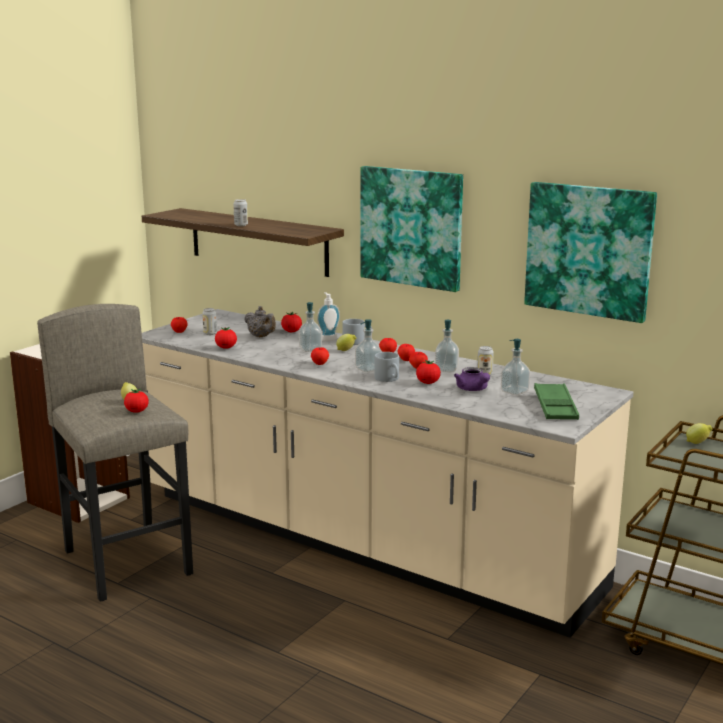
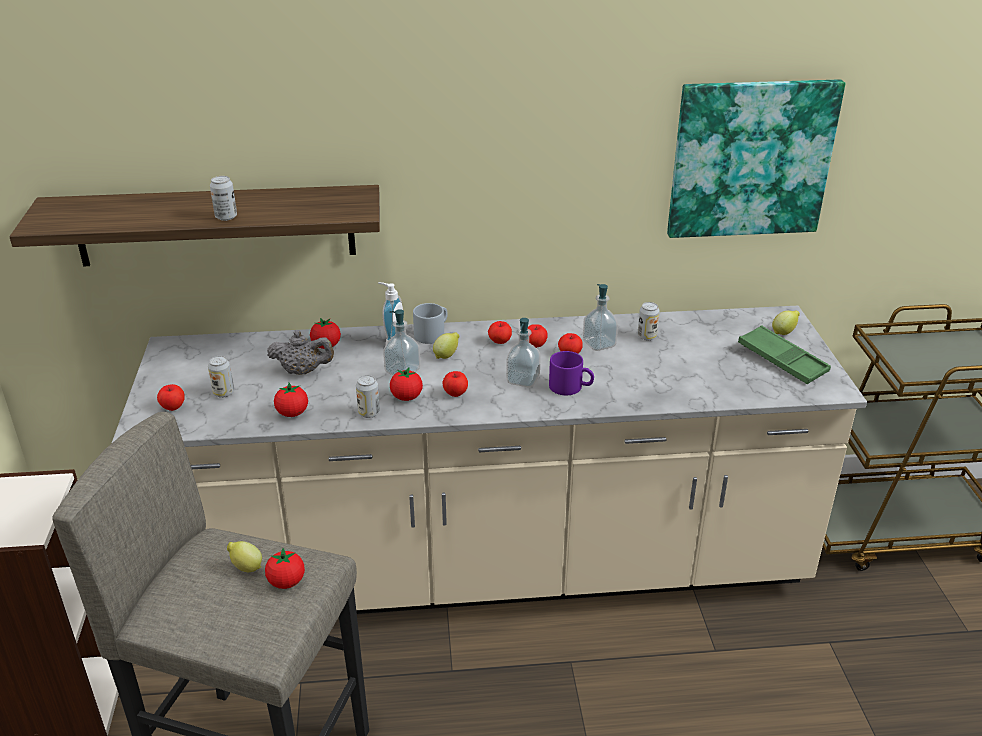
camera: 40 degrees left, 15 degrees up
picture [360,166,463,292] -> none
grey mug [375,352,399,382] -> purple mug [549,351,594,395]
tomato [416,360,441,384] -> tomato moved to [390,367,423,401]
purple teapot [454,367,490,391] -> none
soap dispenser [501,339,530,395] -> none
lemon [686,423,713,444] -> lemon moved to [772,310,800,335]
none -> can [356,375,380,418]

